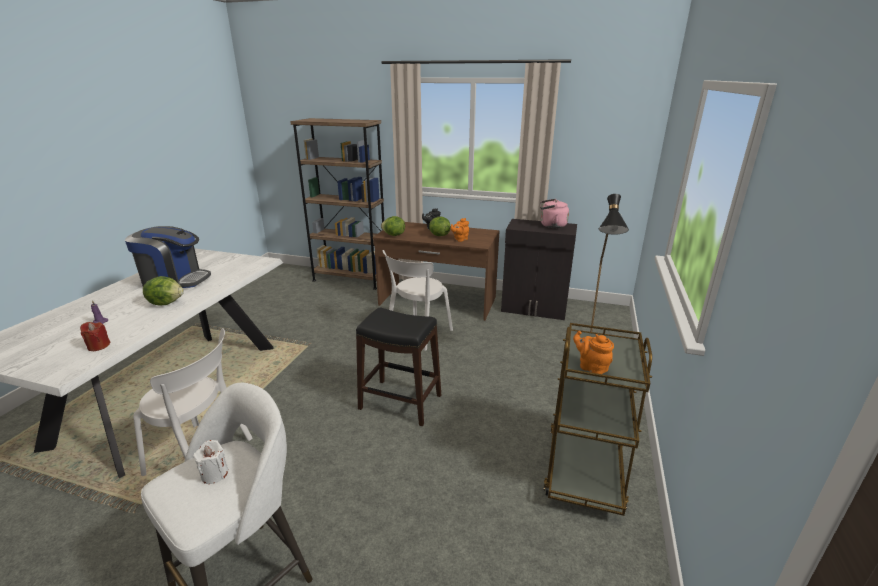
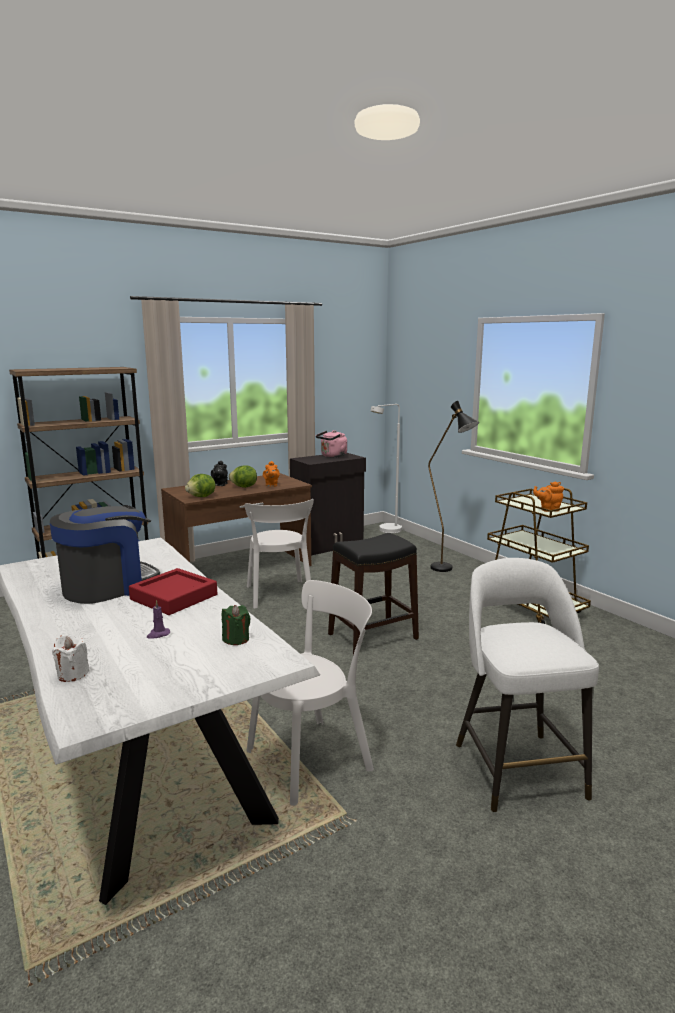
camera: 50 degrees left, 10 degrees down
red candle [80,322,111,351] -> green candle [222,605,251,645]
lettuce [143,276,184,305] -> red tray [129,568,217,615]
white candle [193,440,228,484] -> white candle moved to [52,634,90,682]
none -> white floor lamp [371,404,402,533]

